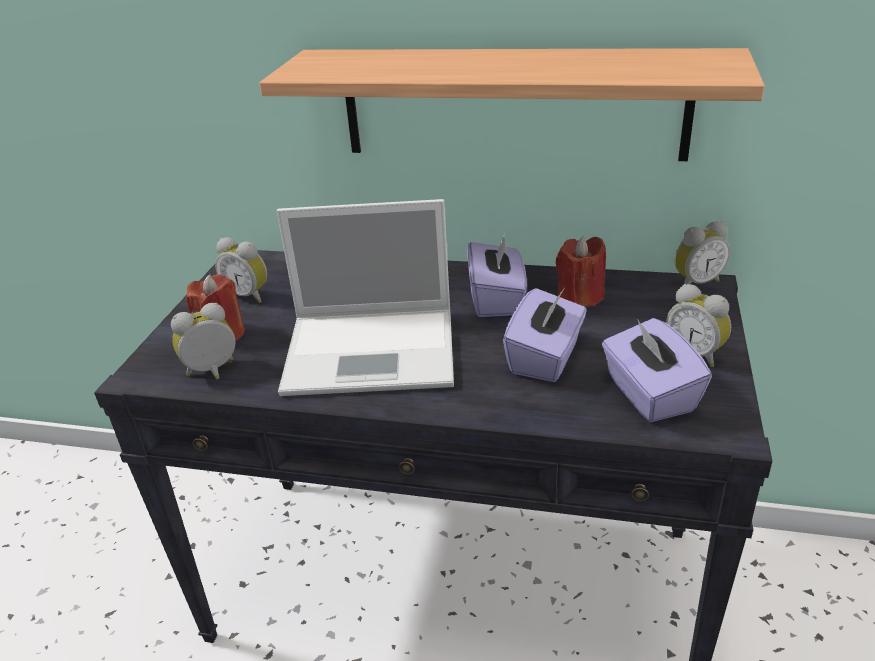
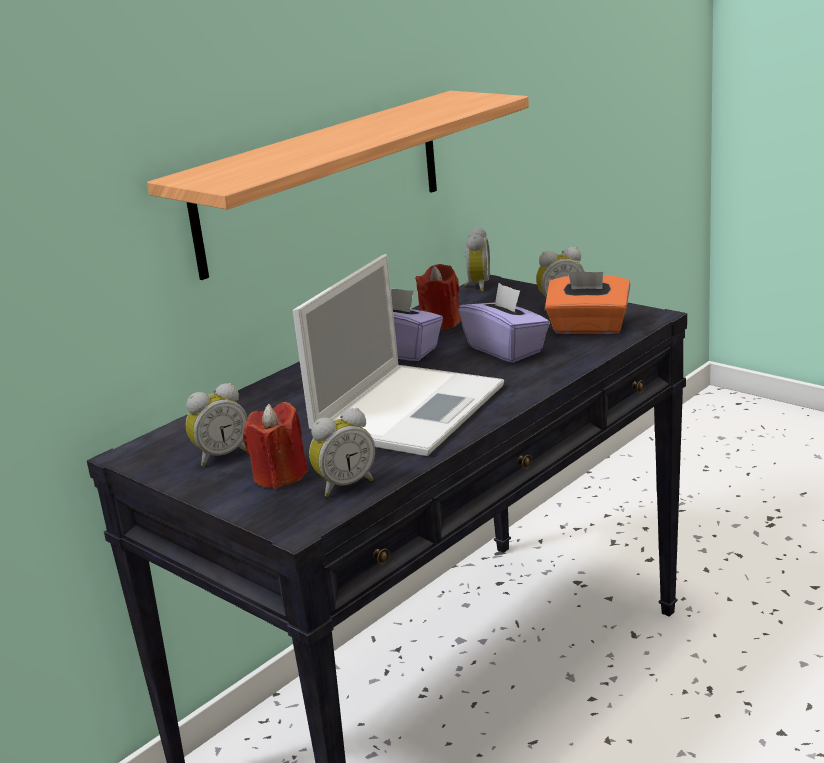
camera: 60 degrees left, 10 degrees down
alarm clock [171,303,236,380] -> alarm clock turned 120 degrees counterclockwise [309,408,375,497]
purple tissue box [602,318,712,422] -> orange tissue box [545,271,630,334]

